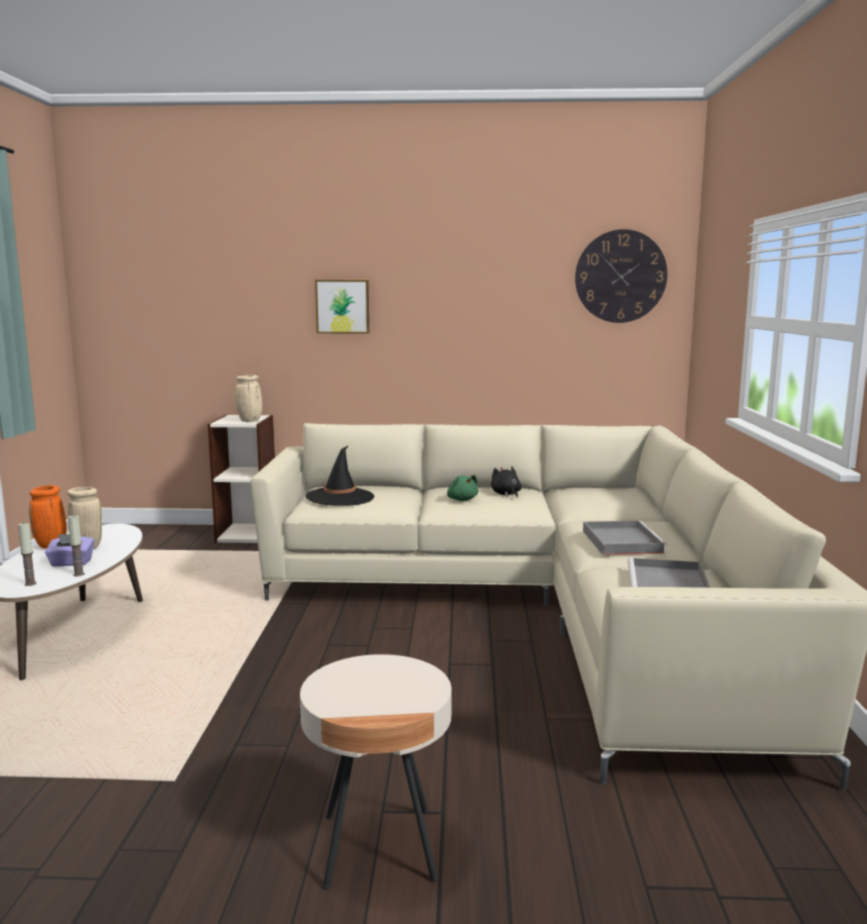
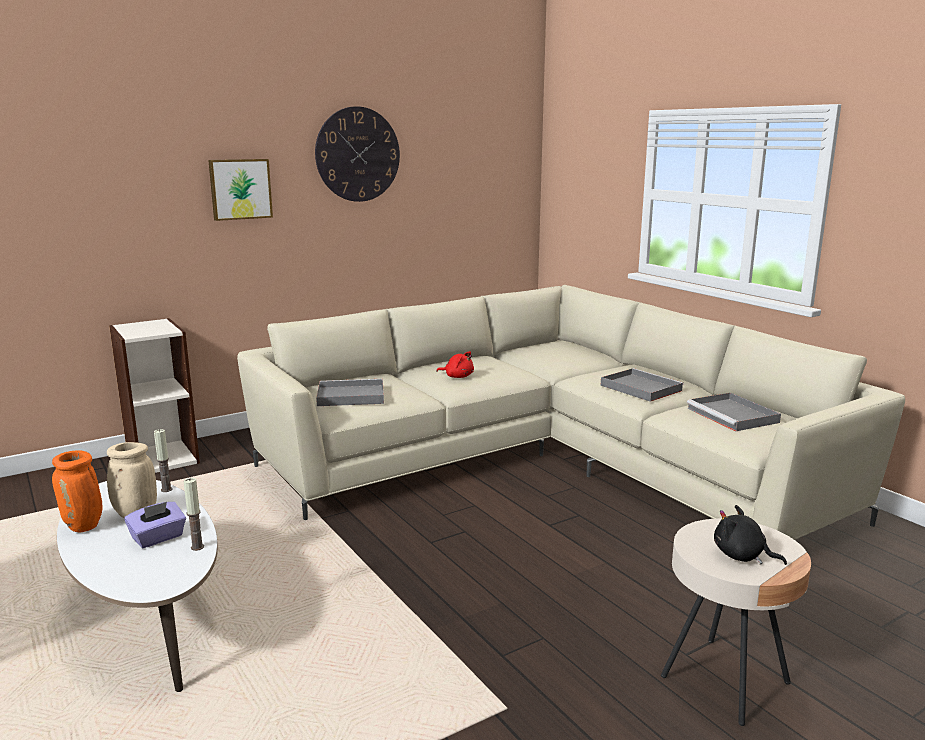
camera: 35 degrees left, 5 degrees up
candle [18,522,36,586] -> candle moved to [154,429,173,492]
beige vase [235,375,262,422] -> none
black hat [306,445,374,506] -> grey tray [316,379,384,406]
green plush toy [447,475,478,501] -> red plush toy [436,351,474,378]
black plush toy [491,466,522,498] -> black plush toy moved to [714,505,787,565]
wall clock [575,229,668,323] -> wall clock moved to [315,106,400,202]

